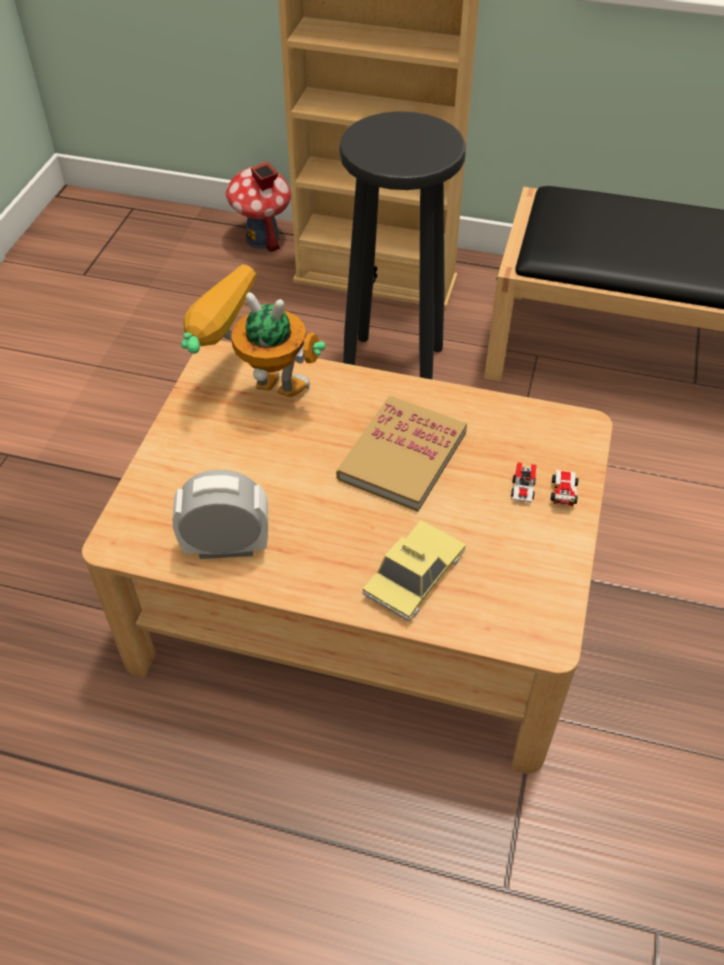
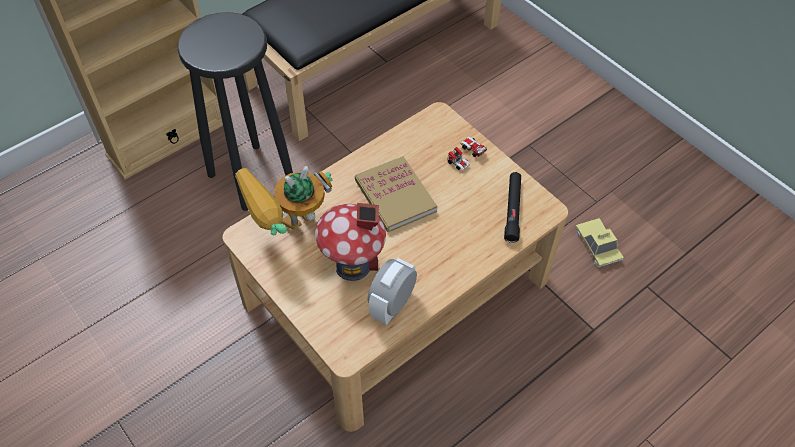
camera: 55 degrees left, 5 degrees up
toy house [226,161,291,252] -> toy house moved to [315,203,386,281]
toy car [362,520,466,621] -> toy car moved to [575,218,624,268]
none -> black flashlight [504,172,521,243]

